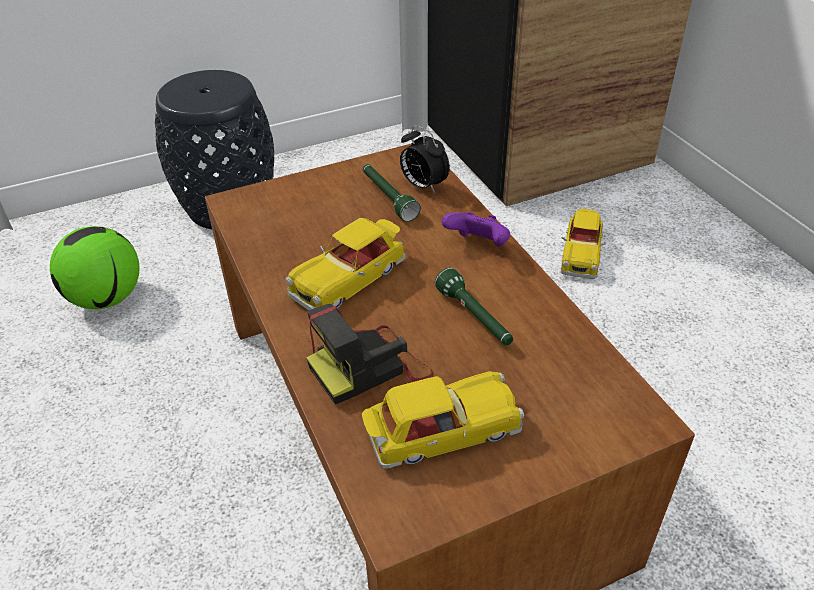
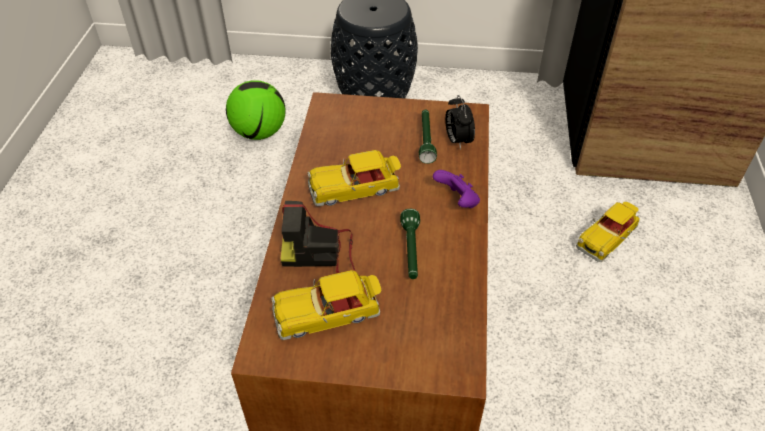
camera: 30 degrees right, 5 degrees up
toy car [362,371,524,469] -> toy car turned 150 degrees clockwise [271,270,381,340]

